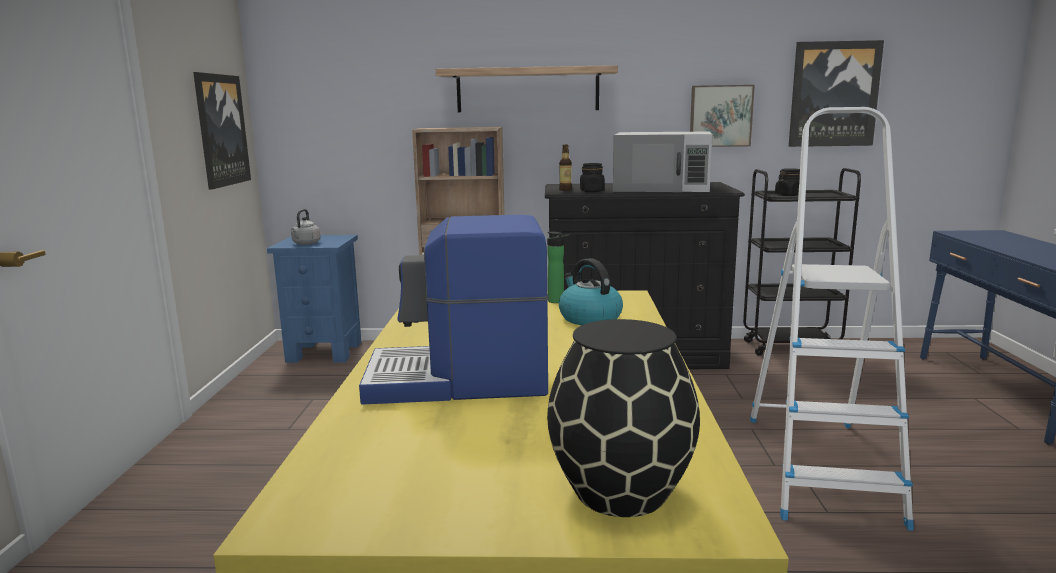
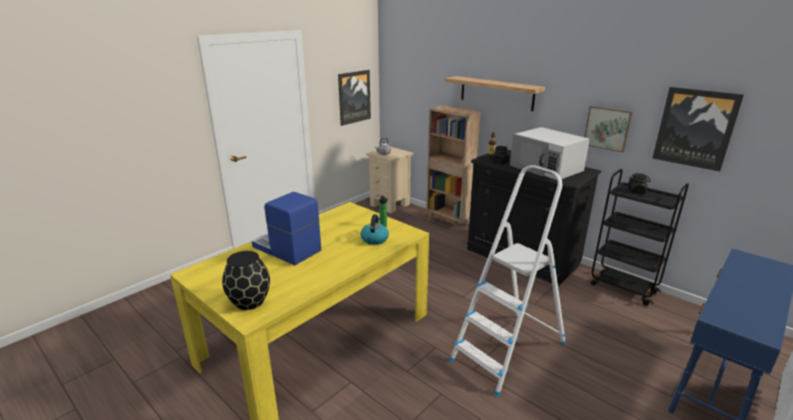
camera: 40 degrees right, 10 degrees up
blue nightstand [267,235,361,363] -> beige nightstand [366,147,413,213]

